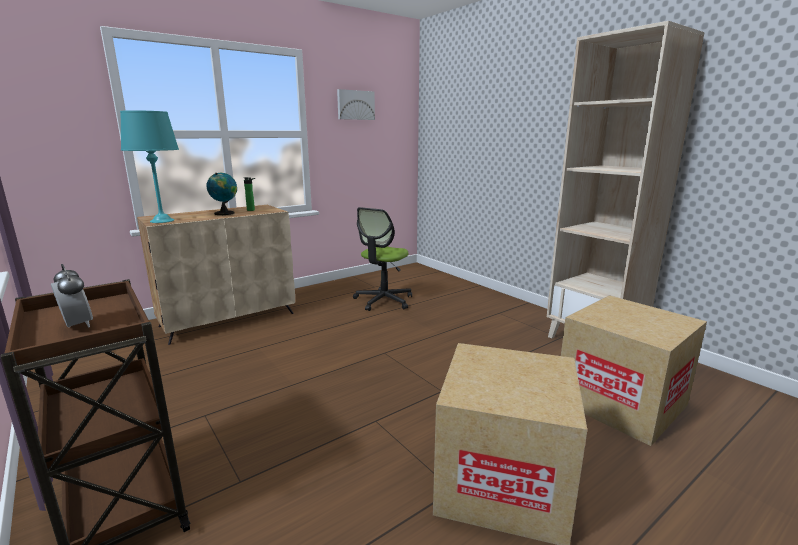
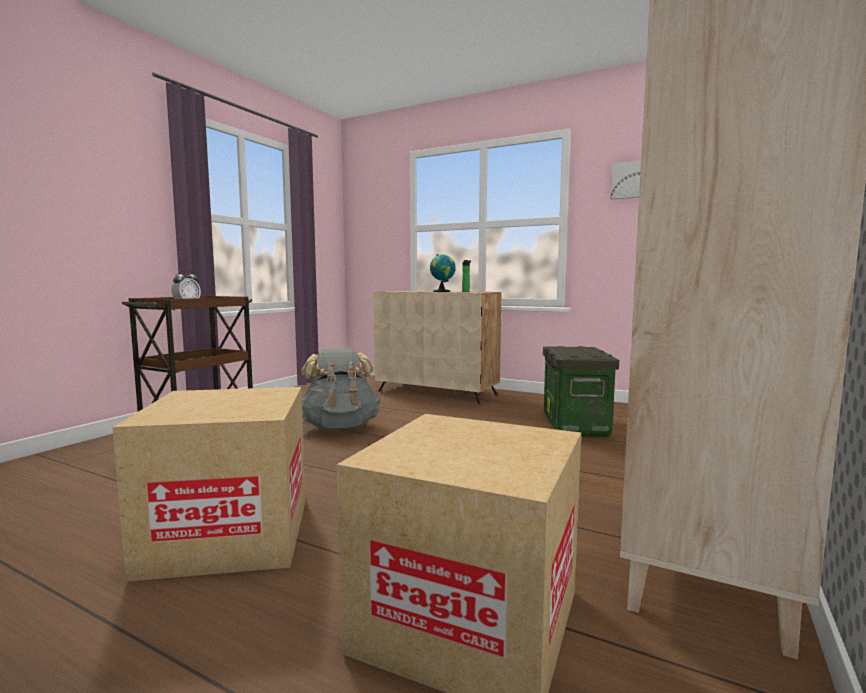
camera: 65 degrees right, 10 degrees down
turquoise table lamp [120,110,179,223] -> none
office chair [353,207,412,311] -> storage box [543,346,619,437]
none -> grey backpack [301,348,380,429]

